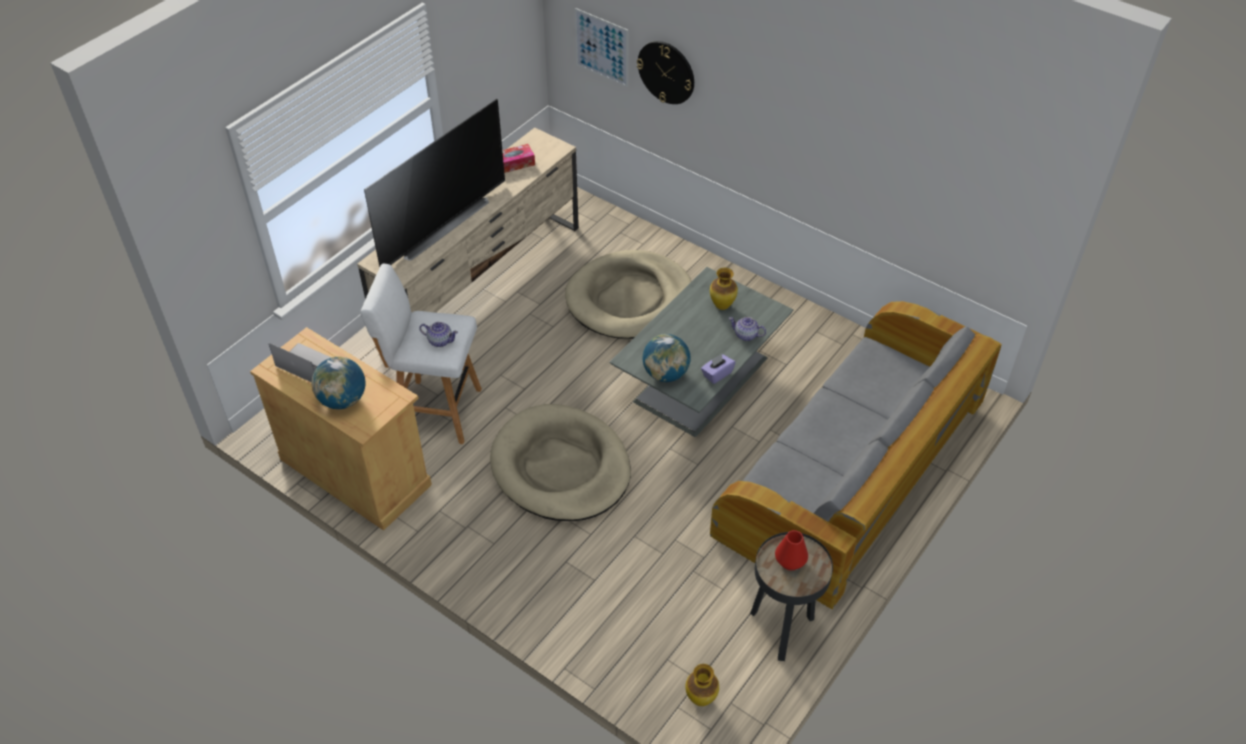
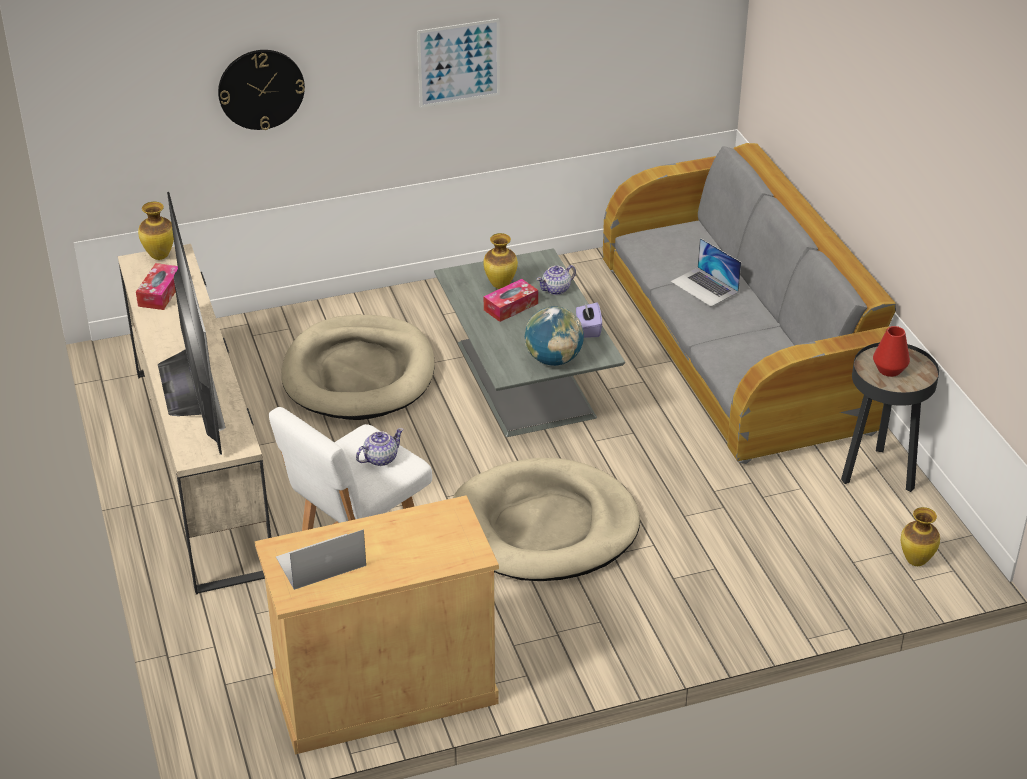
camera: 55 degrees left, 10 degrees down
globe [311,357,366,409] -> none
picture [574,8,628,87] -> picture moved to [417,19,500,108]
none -> vase [138,202,174,260]
none -> tissue box [484,279,538,322]
none -> laptop [671,238,741,307]

